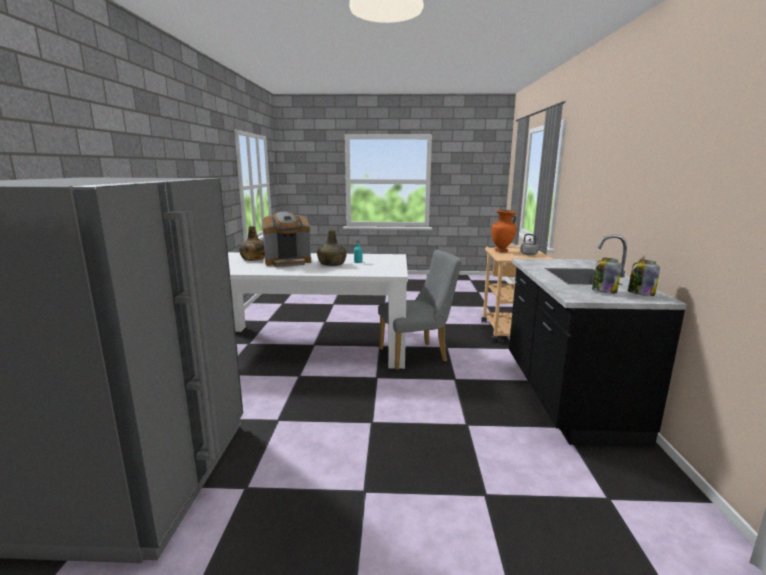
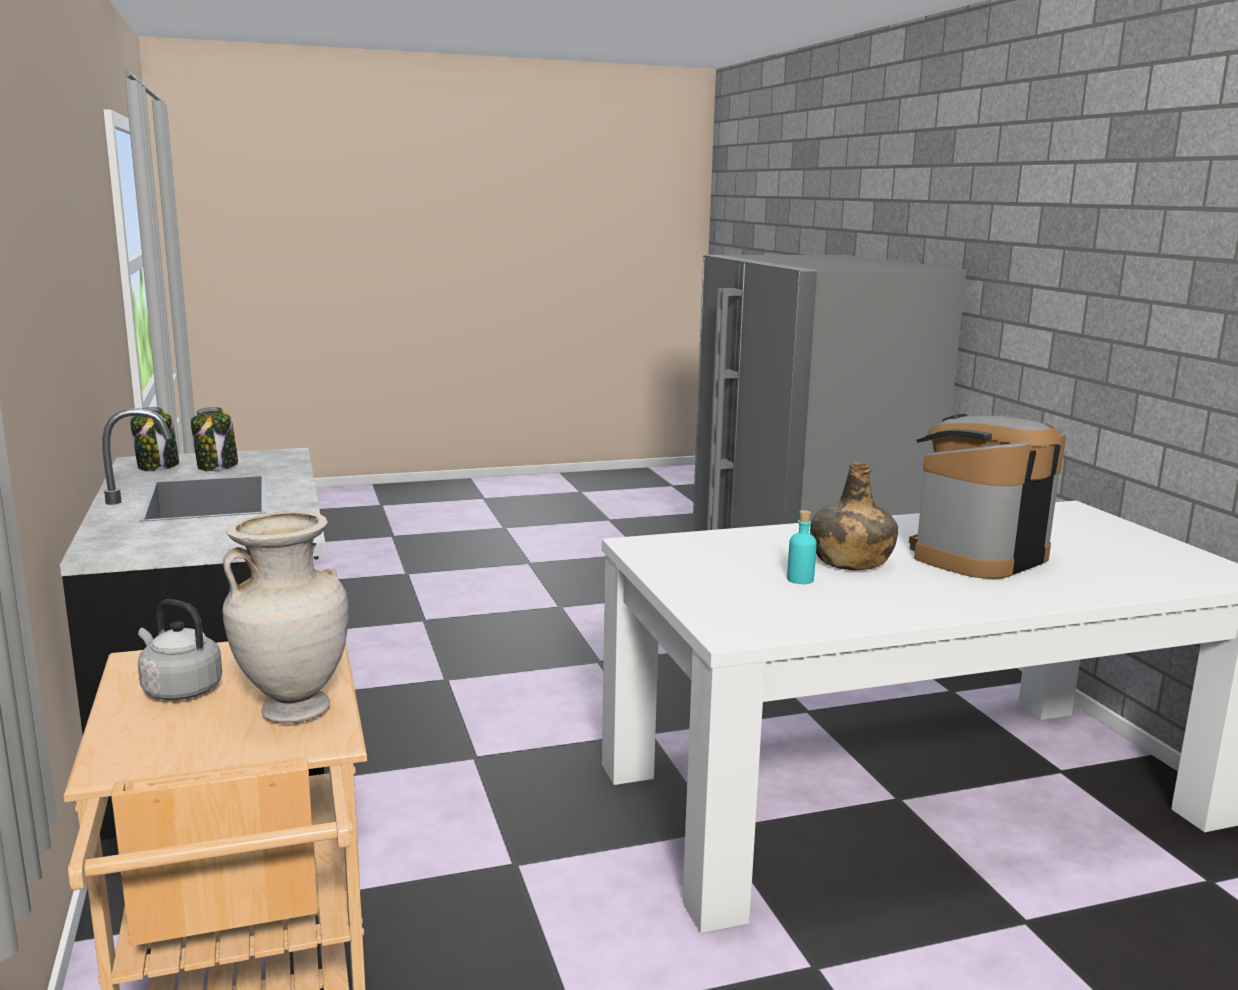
camera: 160 degrees right, 0 degrees up
green bottle [239,226,265,261] -> none
grey chair [378,250,462,370] -> none
orange vase [491,210,517,252] -> beige vase [222,511,349,724]

